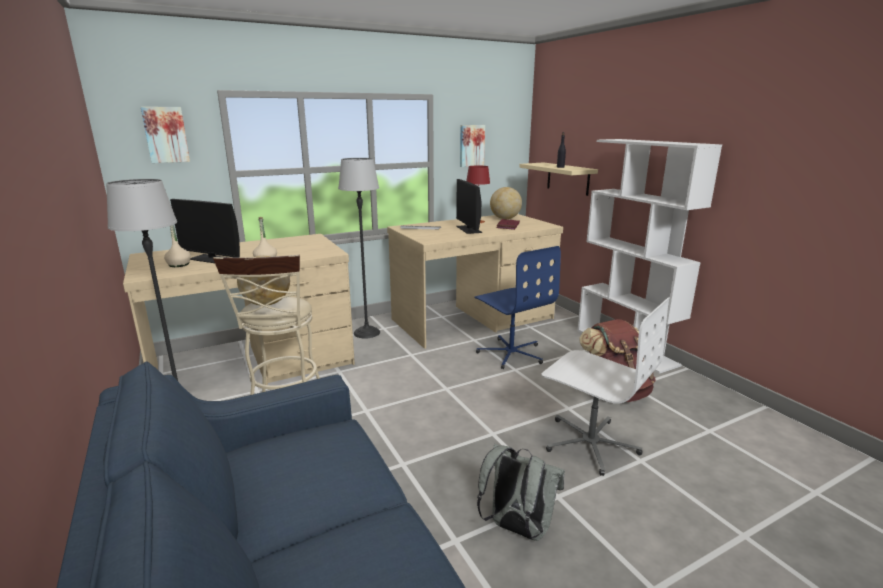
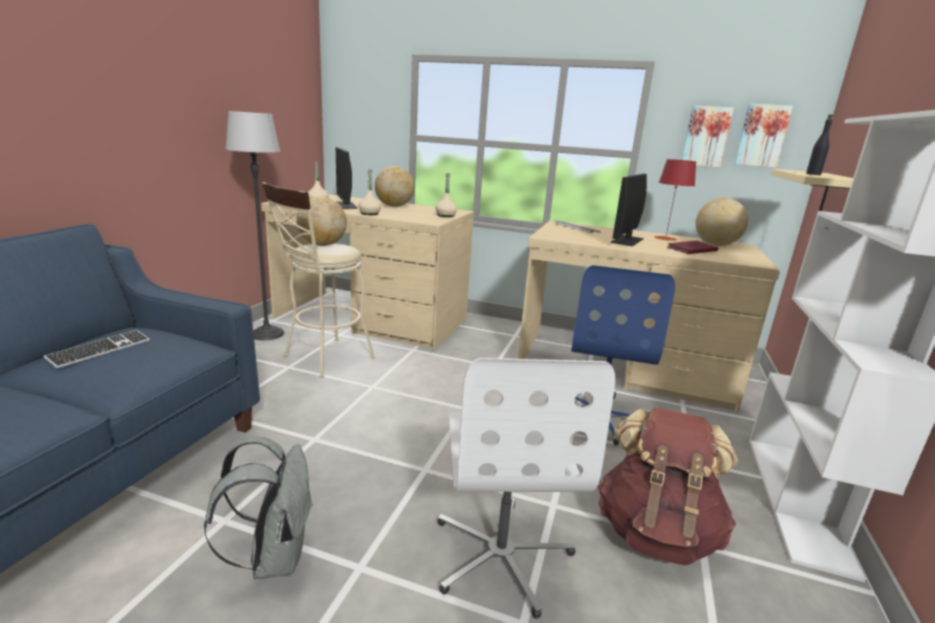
camera: 45 degrees right, 0 degrees up
picture [141,107,190,163] -> picture moved to [734,104,793,168]
floor lamp [338,158,380,338] -> none
none -> keyboard [44,330,150,368]
none -> globe [375,166,415,207]
none -> beige bottle [435,173,457,217]

